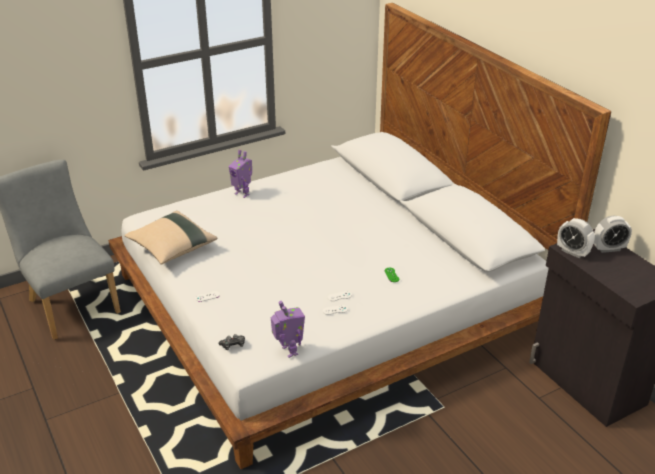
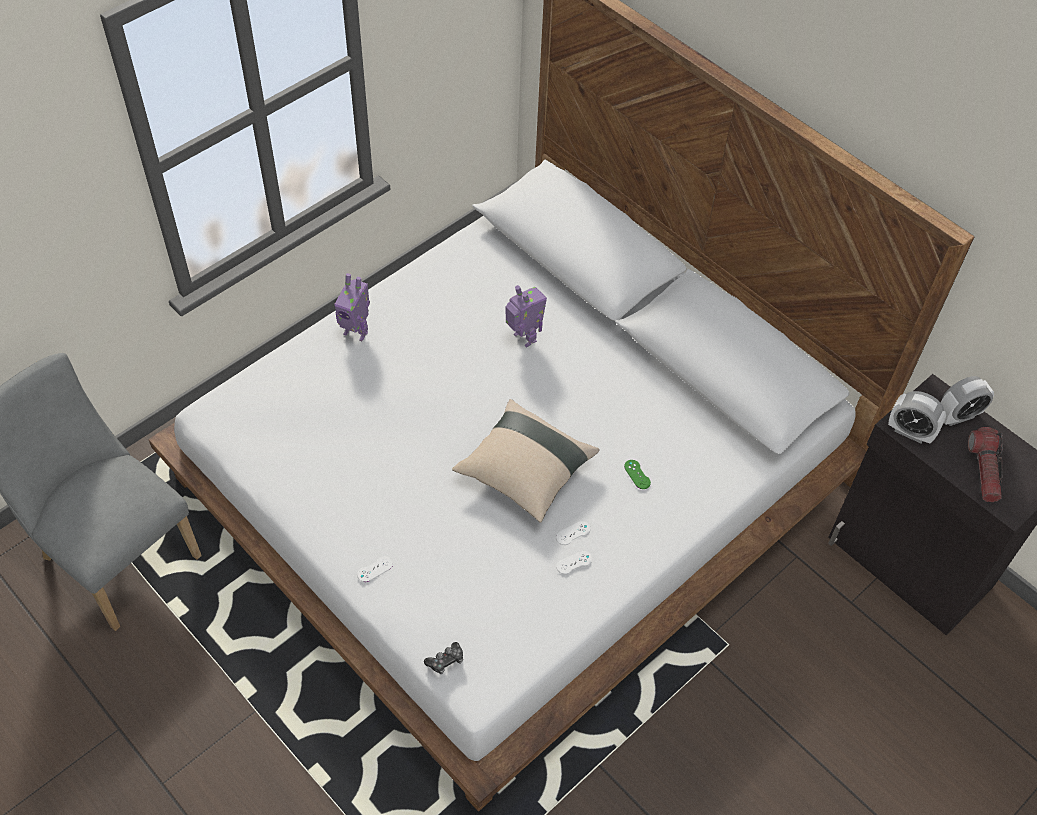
camera: 15 degrees left, 20 degrees up
beige pillow [124,211,217,264] -> beige pillow moved to [452,399,600,523]
toy robot [271,301,305,358] -> toy robot moved to [506,285,547,348]
none -> flashlight [968,427,1003,502]

